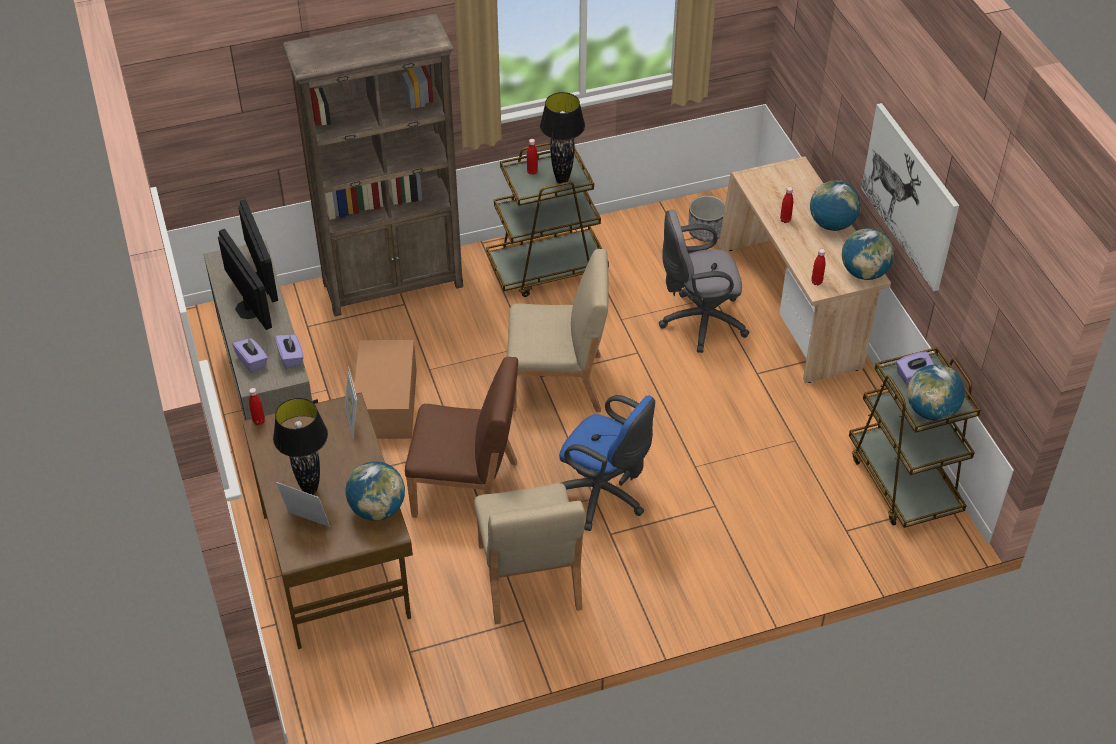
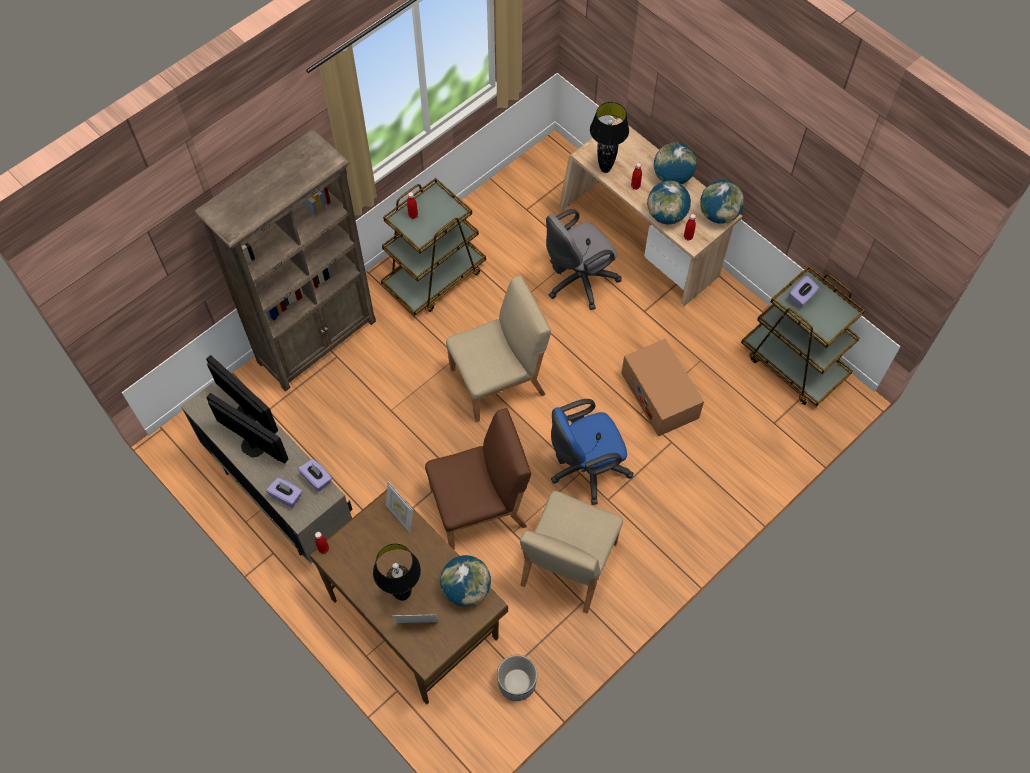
camera: 25 degrees left, 15 degrees up
cardboard box [354,340,417,439] -> cardboard box moved to [621,339,704,437]
beige chair [474,483,585,624] -> beige chair turned 60 degrees clockwise [520,491,623,613]
black table lamp [540,92,585,184] -> black table lamp moved to [590,102,629,173]
blue office chair [559,395,655,531] -> blue office chair turned 150 degrees clockwise [551,399,633,505]
planter [688,195,725,242] -> planter moved to [497,655,537,701]
picture [861,103,959,291] -> none
globe [907,364,965,421] -> globe moved to [647,181,691,224]

